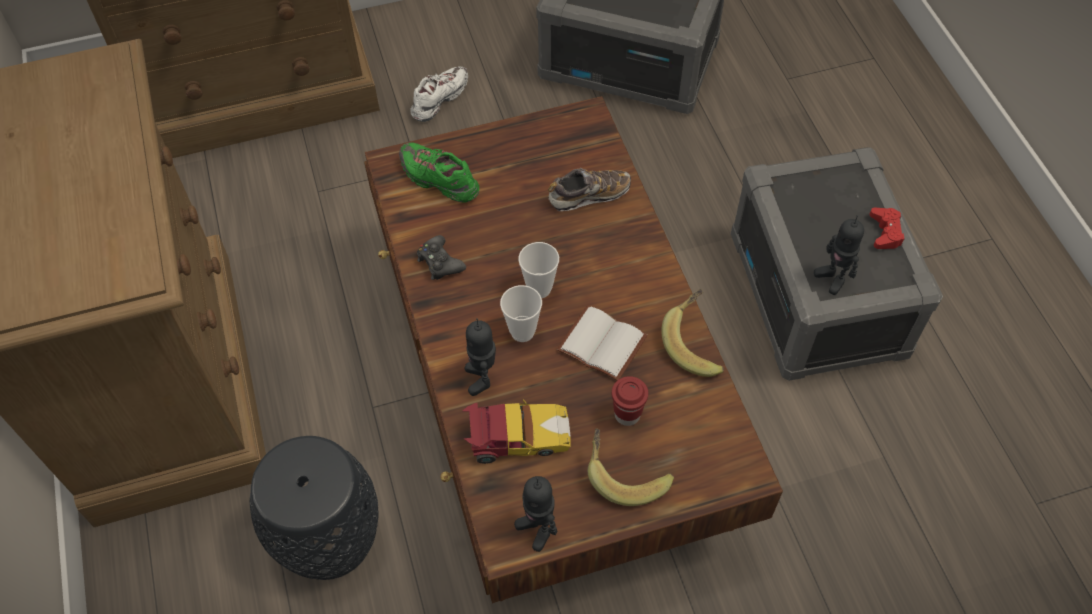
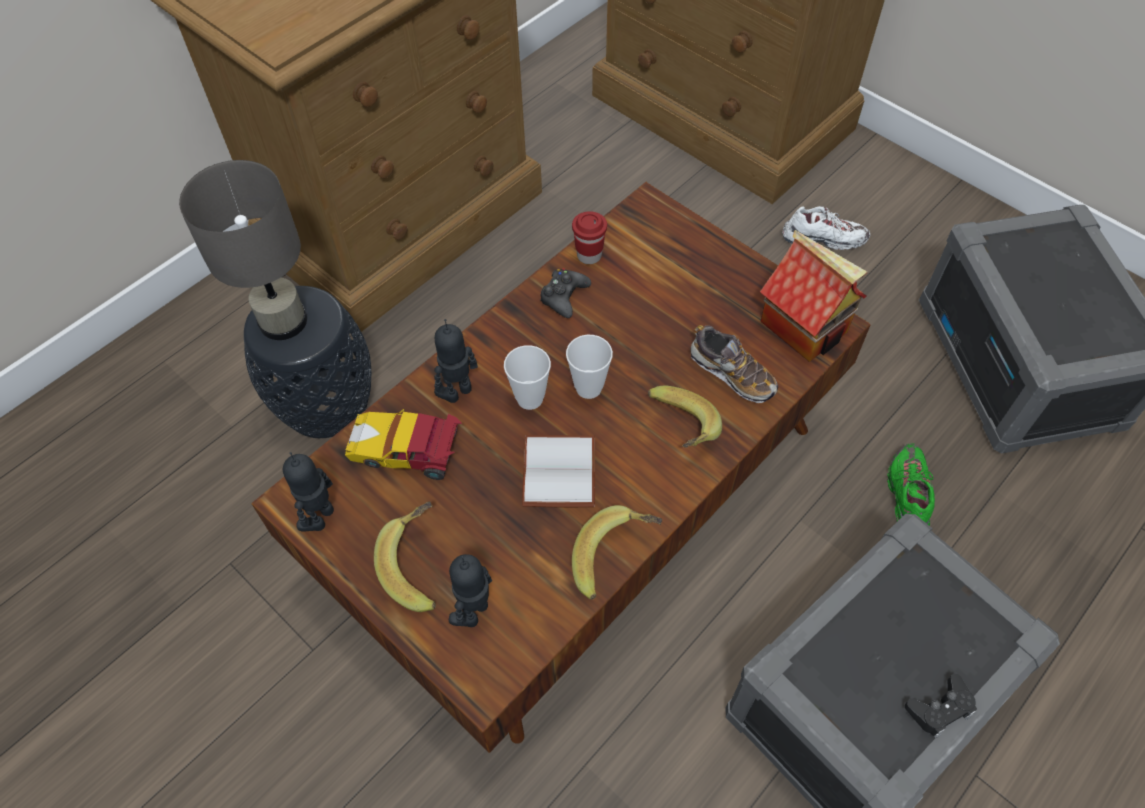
camera: 60 degrees right, 0 degrees up
green shoe [399,142,479,202] -> green shoe moved to [887,443,935,526]
toy car [462,399,570,464] -> toy car turned 135 degrees clockwise [345,409,462,480]
red cup [612,376,648,426] -> red cup moved to [572,211,607,264]
toy robot [814,215,864,295] -> toy robot moved to [449,554,492,627]
red game controller [870,207,905,249] -> black game controller [905,674,977,738]
none -> grey table lamp [179,160,307,340]
none -> banana [648,385,722,448]
none -> toy house [760,230,868,362]

